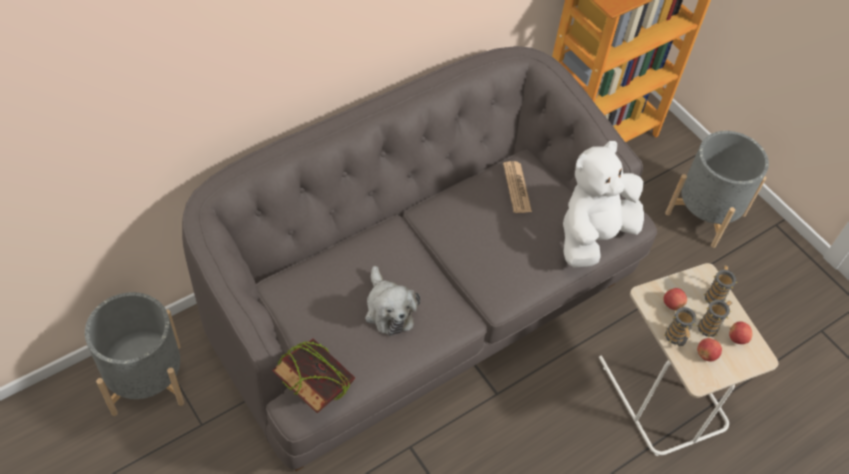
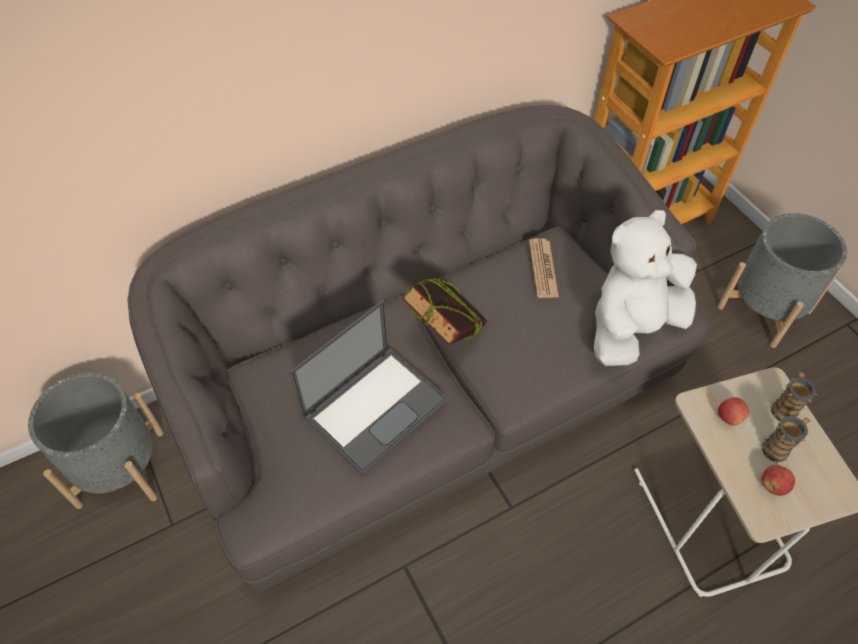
camera: 10 degrees right, 0 degrees up
book [272,338,355,413] -> book moved to [401,277,487,346]
plush toy [365,266,420,336] -> laptop [290,300,448,476]
mug [665,307,697,346] -> none
apple [729,321,752,344] -> none

